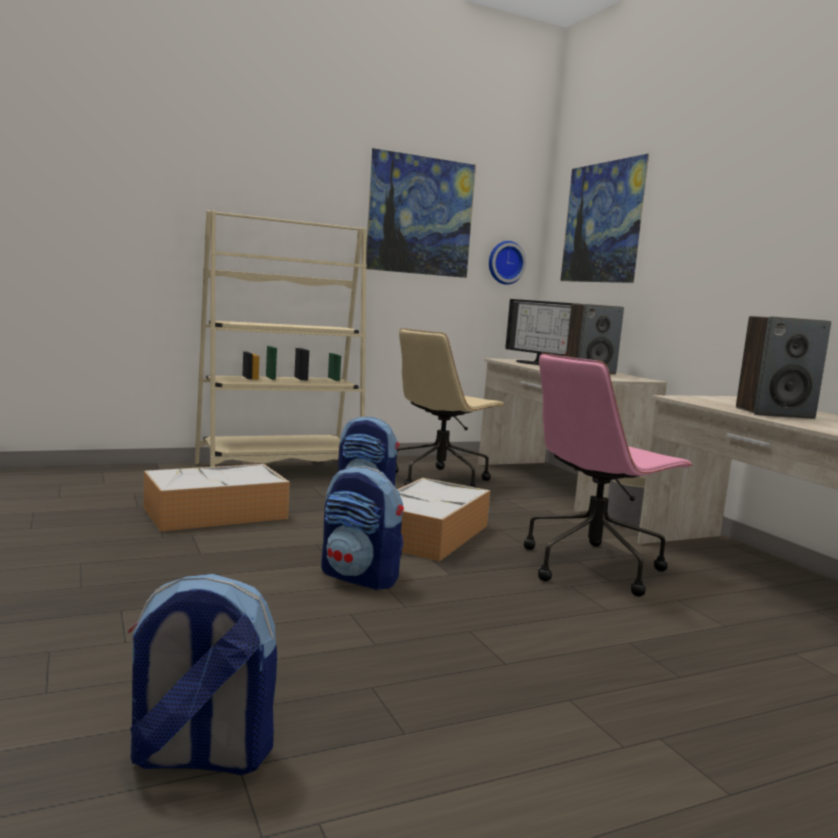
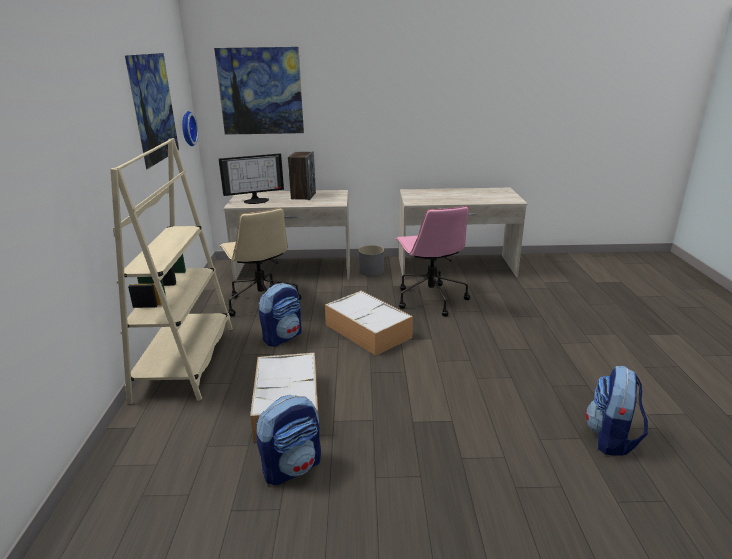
camera: 65 degrees left, 15 degrees up
backpack [321,466,404,590] -> backpack moved to [256,395,321,485]
speaker [736,316,831,419] -> none

